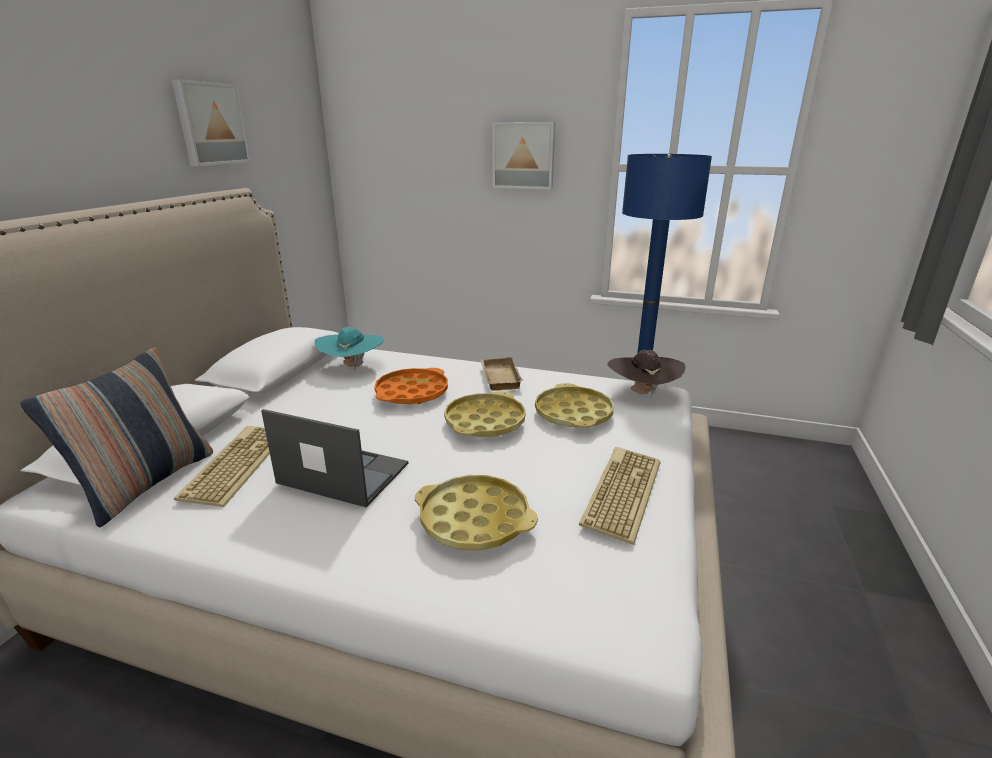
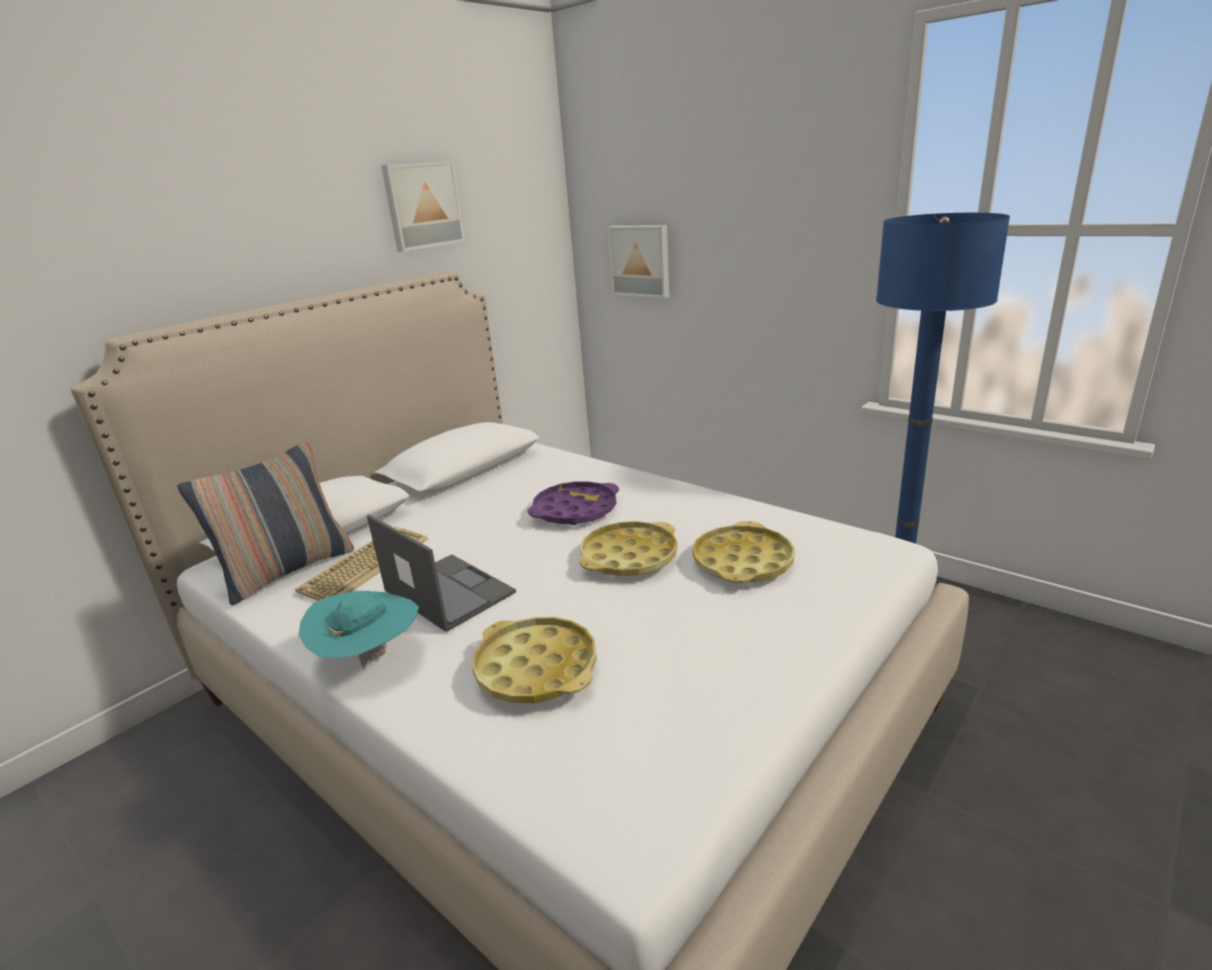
camera: 25 degrees right, 0 degrees up
turquoise hat [314,327,384,370] -> turquoise hat moved to [298,591,419,670]
orange tray [374,368,448,404] -> purple tray [528,481,619,525]
beige tray [480,357,523,391] -> none
picture [492,122,555,190] -> picture moved to [608,225,669,298]
keyboard [579,447,661,545] -> none
brown hat [607,350,686,398] -> none

